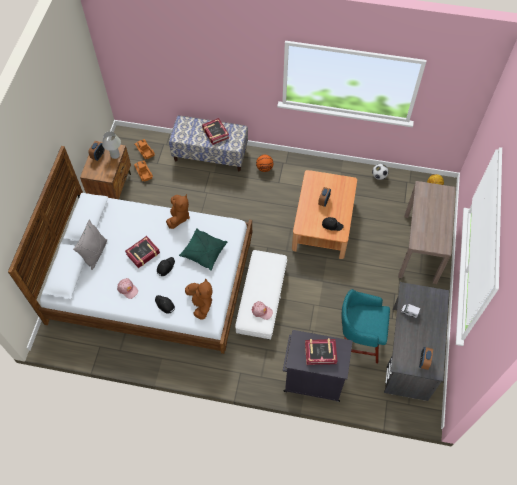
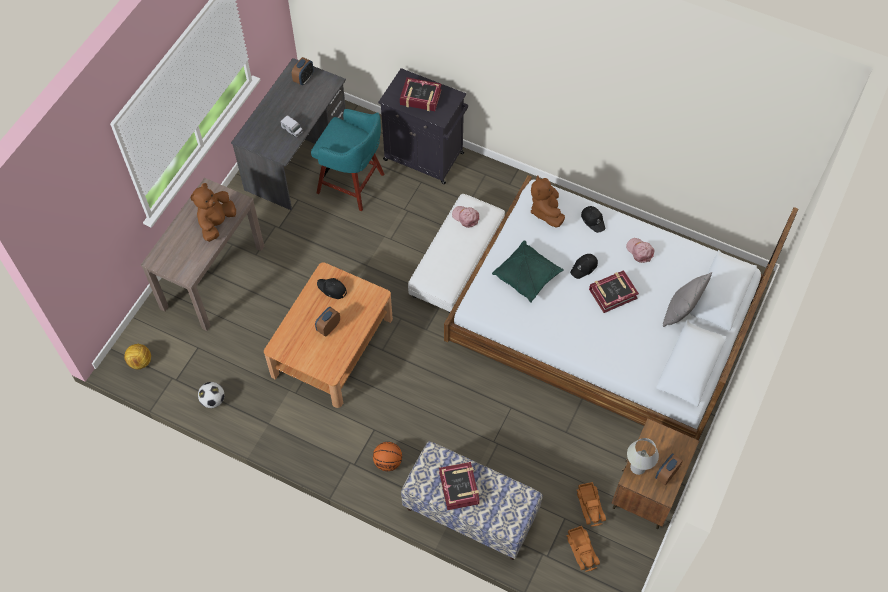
camera: 165 degrees left, 0 degrees up
brown plush toy [166,194,190,229] -> brown plush toy moved to [190,183,236,242]

